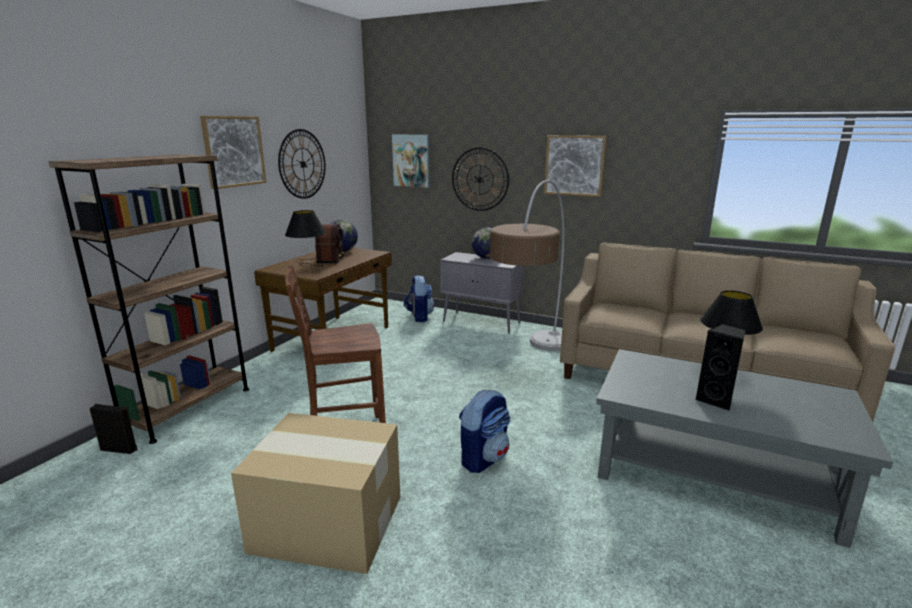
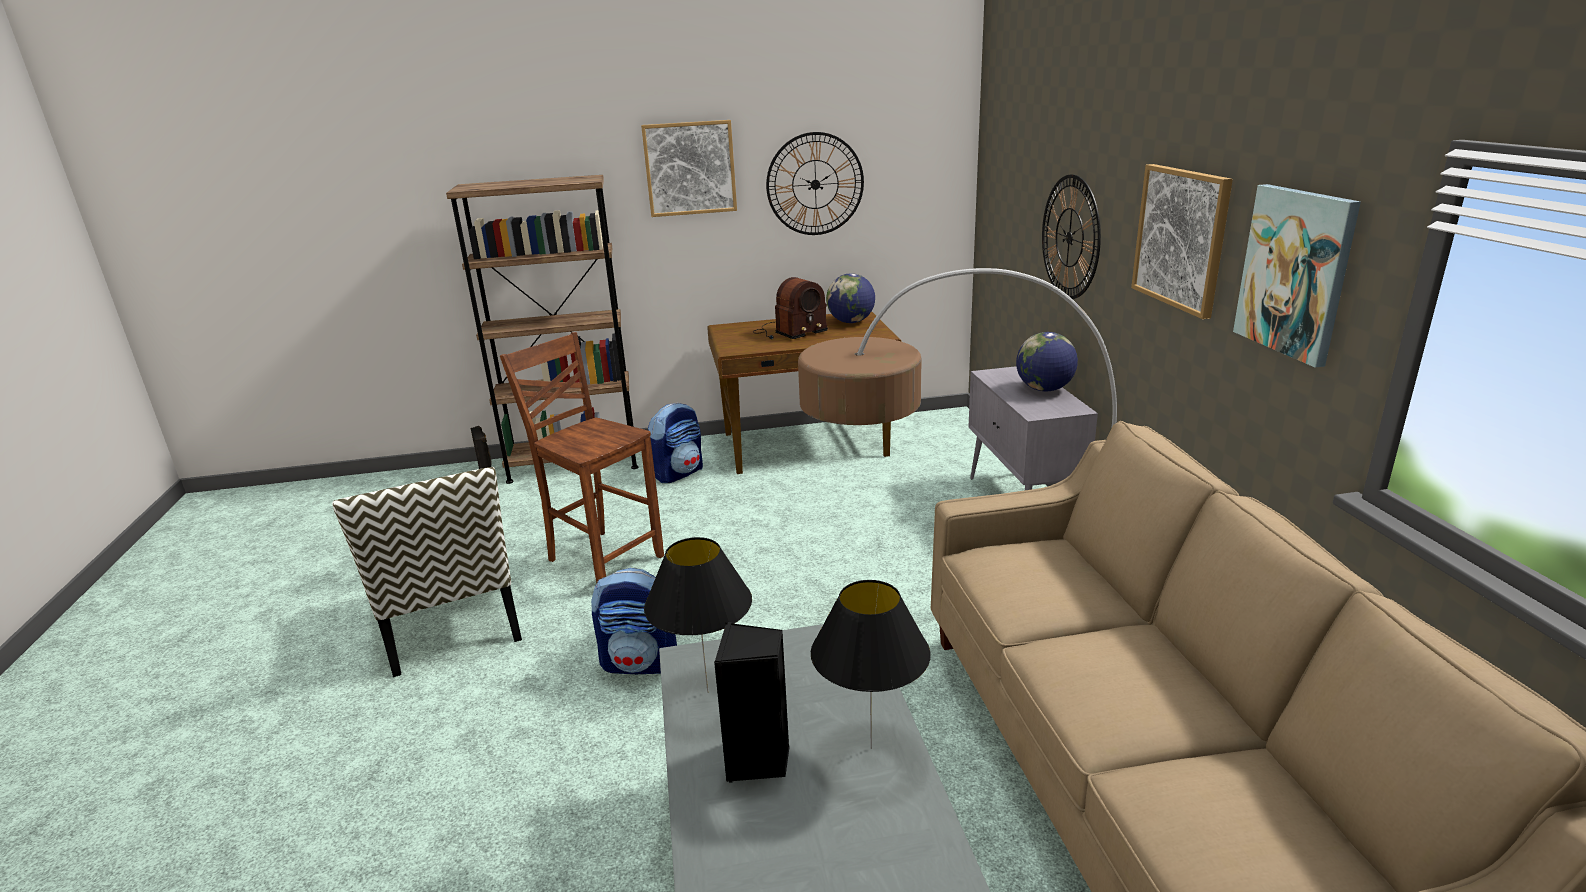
camera: 55 degrees right, 5 degrees up
cardboard box [231,413,400,574] -> chair [332,467,522,677]
black table lamp [285,210,326,274] -> black table lamp moved to [644,537,752,693]
picture [392,135,430,188] -> picture moved to [1233,184,1361,367]
backpack [404,275,435,322] -> backpack moved to [648,402,703,483]

